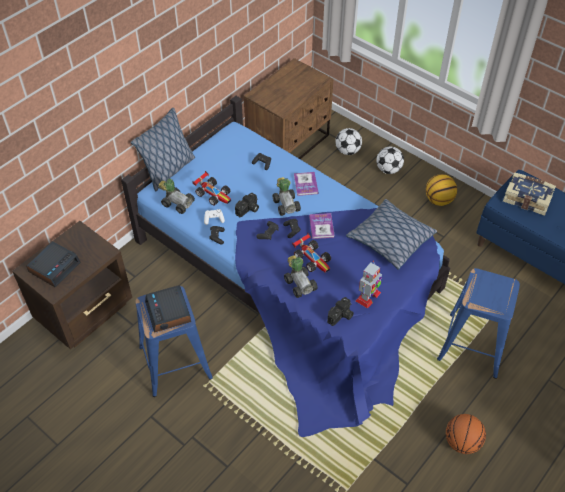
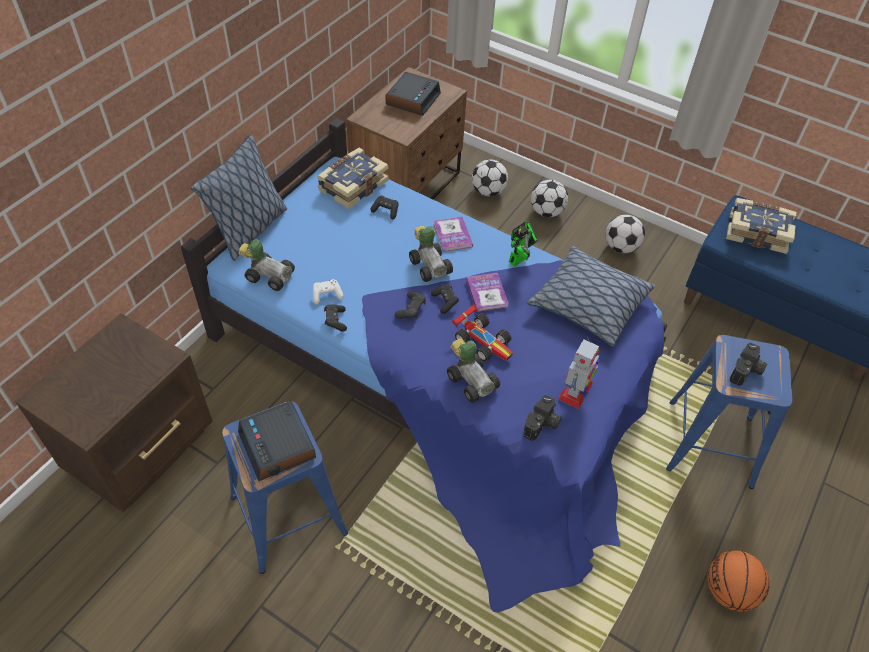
camera: 10 degrees left, 0 degrees up
alarm clock [26,241,81,288] -> alarm clock moved to [386,72,441,116]
toy car [192,171,231,205] -> none
camera [235,193,259,217] -> camera moved to [730,342,767,386]
basketball [426,174,457,206] -> football [606,215,645,253]
none -> book [317,148,389,209]
none -> toy robot [509,221,538,266]

